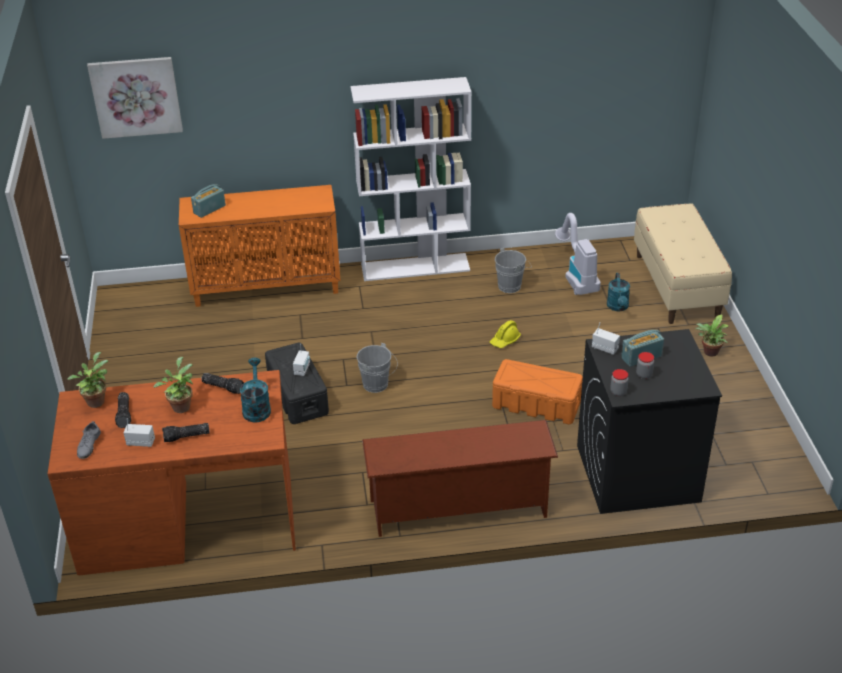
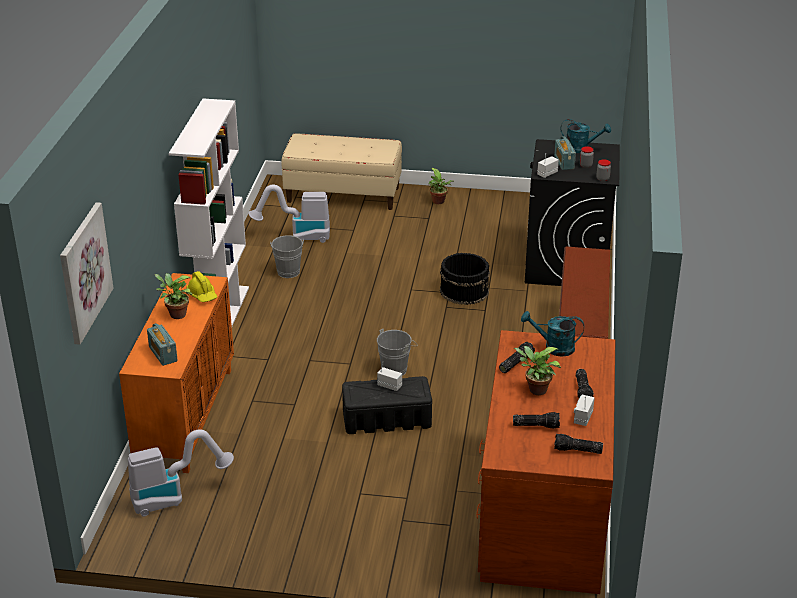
camera: 75 degrees left, 5 degrees down
potted plant [67,352,108,408] -> potted plant moved to [155,273,192,319]
grey shoe [77,421,101,459] -> flashlight [554,434,603,454]
yellow hard hat [490,320,521,348] -> yellow hard hat moved to [187,271,217,302]
orange storage box [492,359,583,424] -> black bucket [440,253,490,305]
turquoise watering can [607,273,630,311] -> turquoise watering can moved to [560,119,611,153]
none -> vacuum cleaner [128,430,234,516]

